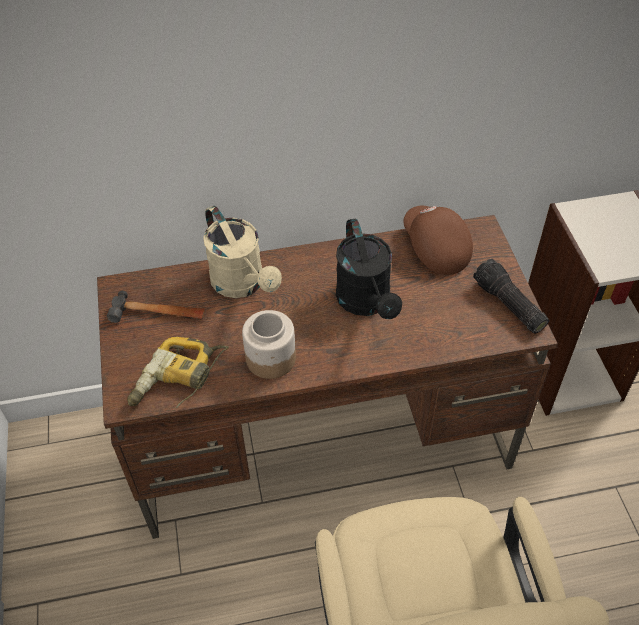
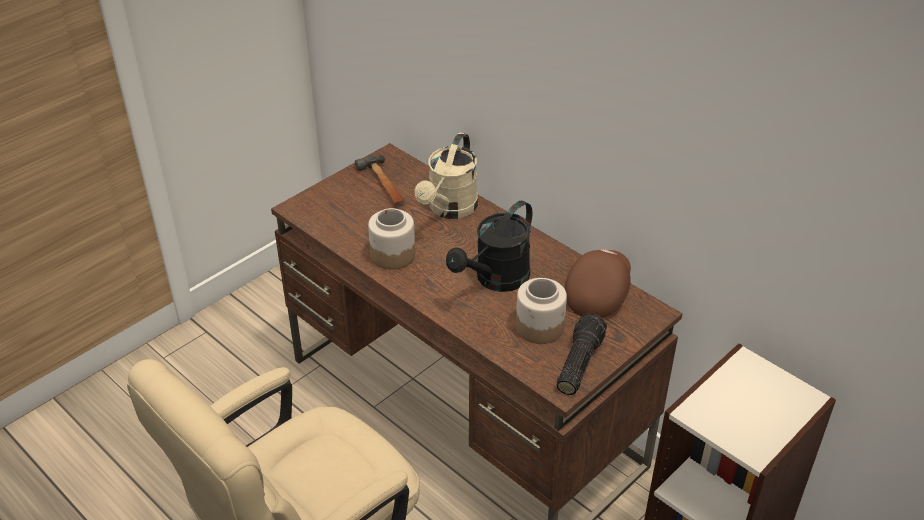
camera: 55 degrees right, 10 degrees down
power drill [127,337,229,408] -> none
none -> jar [516,278,567,344]

